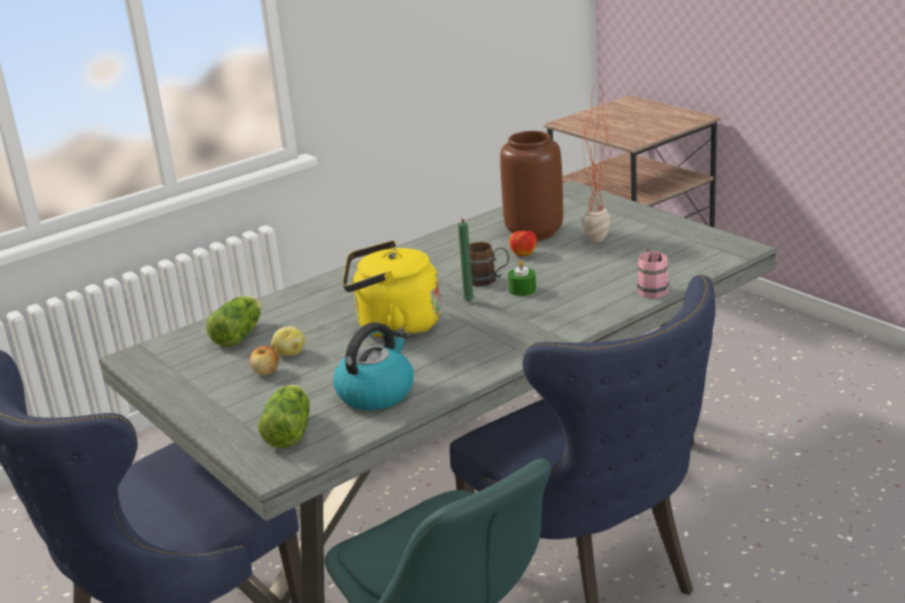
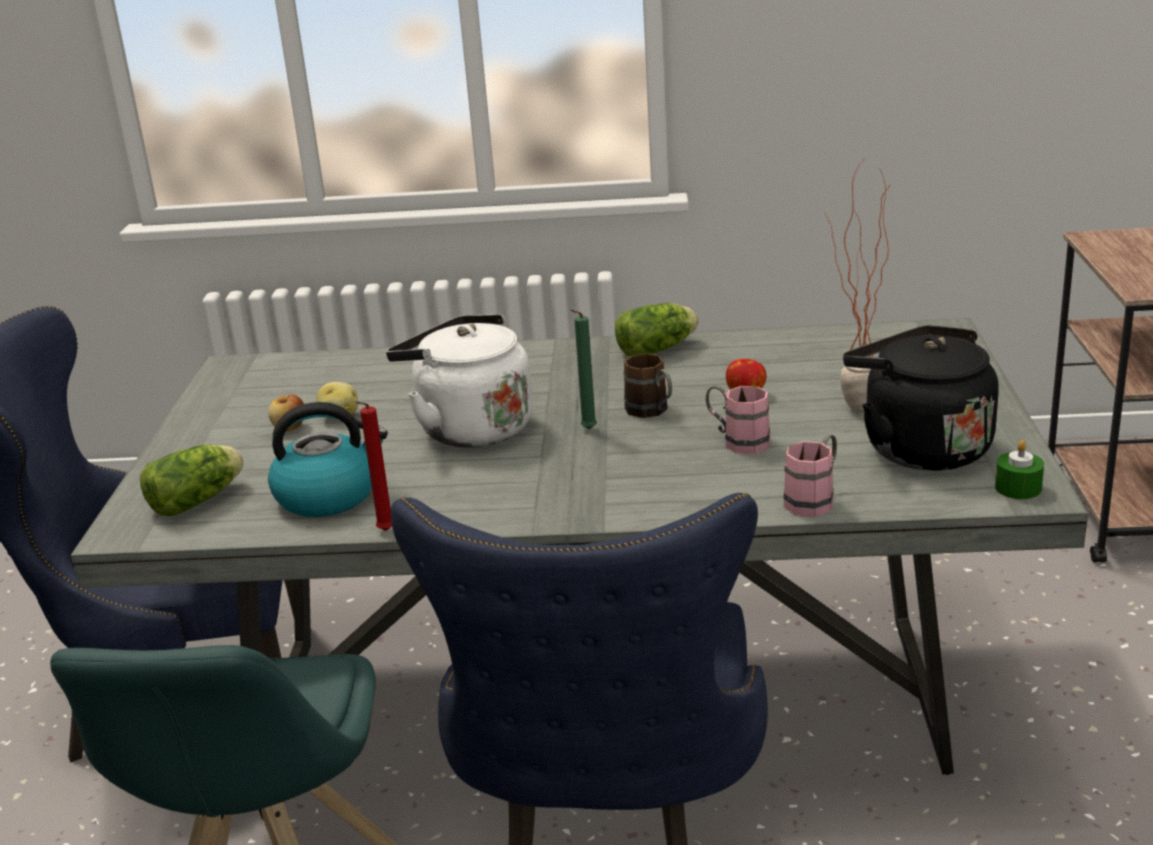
camera: 40 degrees right, 0 degrees up
lettuce [206,296,261,347] -> lettuce moved to [615,303,699,356]
yellow kettle [343,241,441,339] -> white kettle [386,314,533,447]
brown vase [500,131,564,241] -> none
green candle [508,260,536,296] -> green candle moved to [995,440,1044,499]
none -> red candle [355,401,392,531]
none -> pink mug [706,386,770,454]
none -> black kettle [843,325,999,471]

